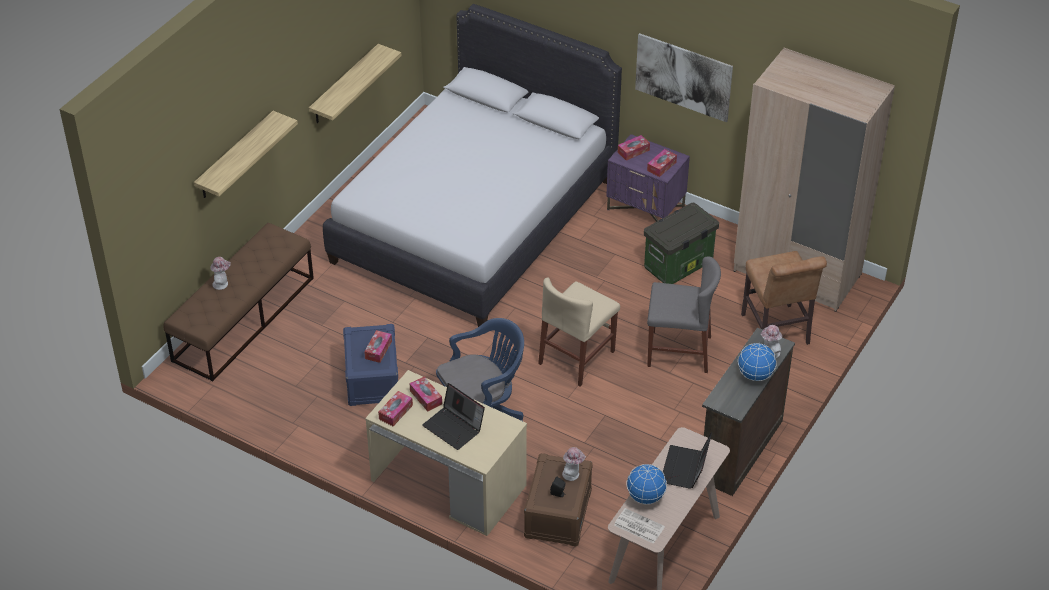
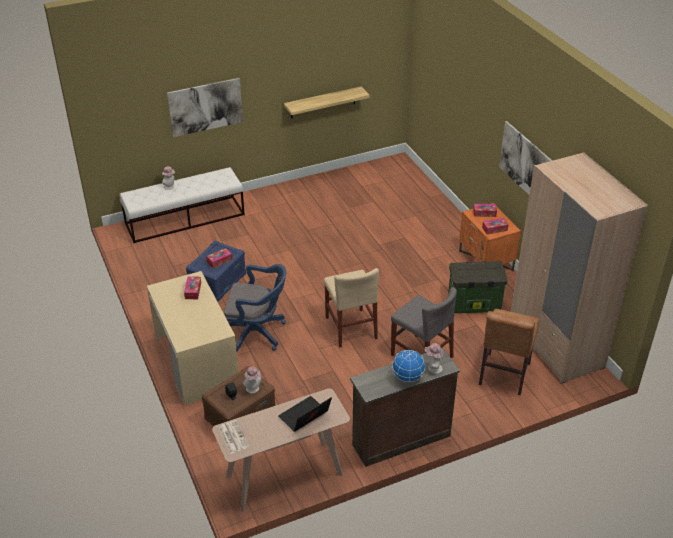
camera: 35 degrees right, 5 degrees down
brown bench [163,223,314,381] -> white bench [120,167,245,243]
shelf [194,111,298,198] -> picture [167,78,243,137]
white bed [323,4,622,327] -> none
tissue box [378,391,413,426] -> none
laptop [422,383,485,450] -> none
beige chair [538,277,620,387] -> beige chair turned 90 degrees counterclockwise [324,268,379,348]
purple nightstand [606,134,690,222] -> orange nightstand [459,203,521,271]
globe [626,464,667,504] -> none

